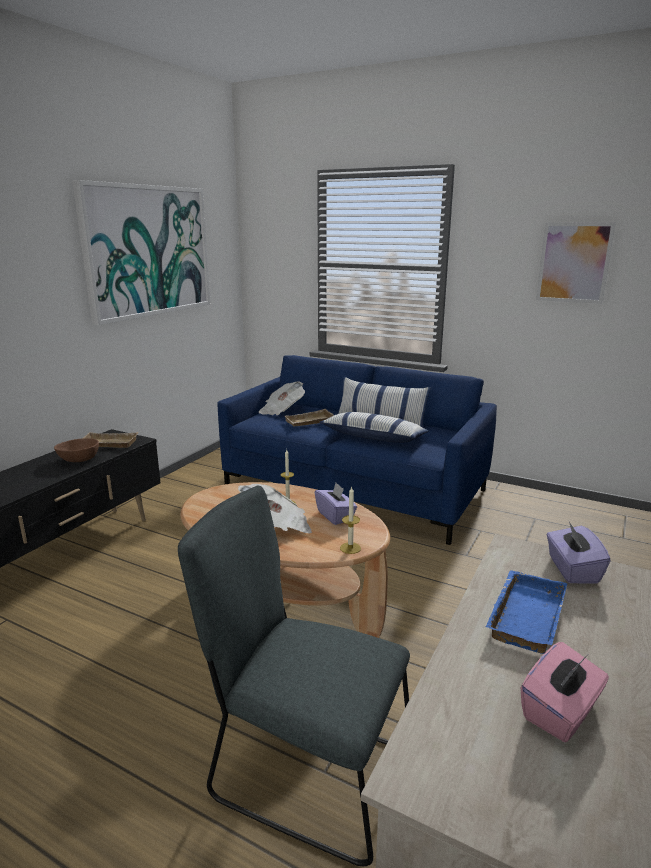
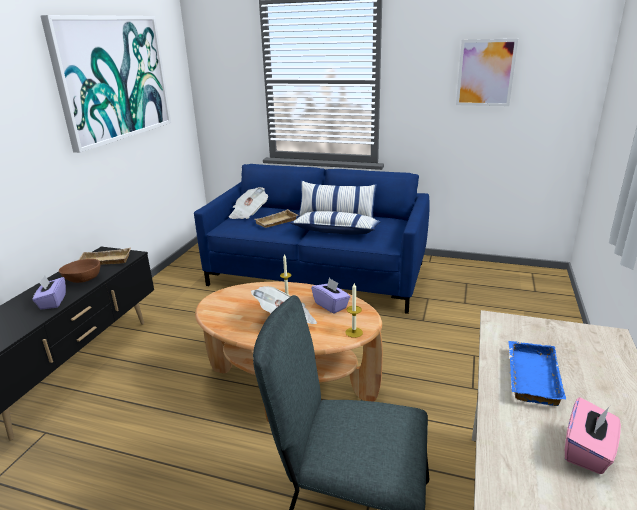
camera: 10 degrees left, 5 degrees up
purple tissue box [547,521,611,583] -> purple tissue box moved to [32,275,66,309]

